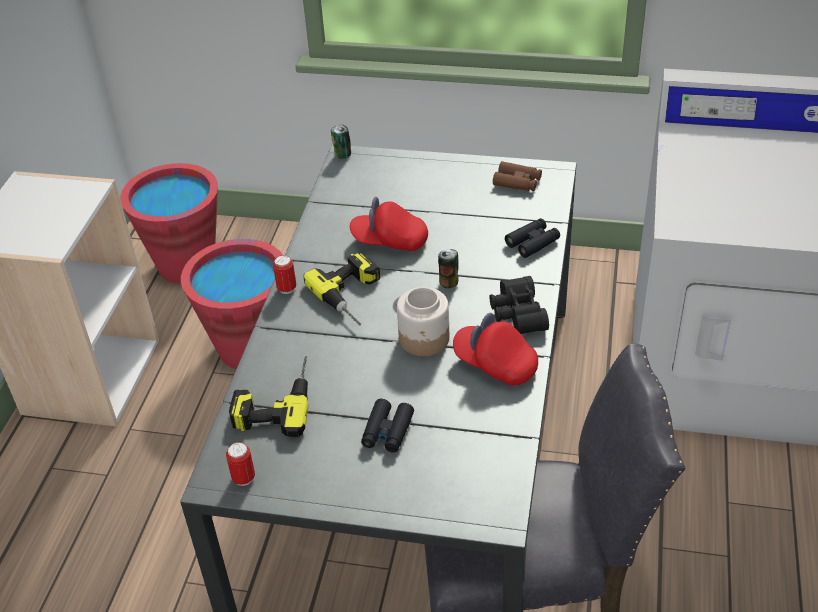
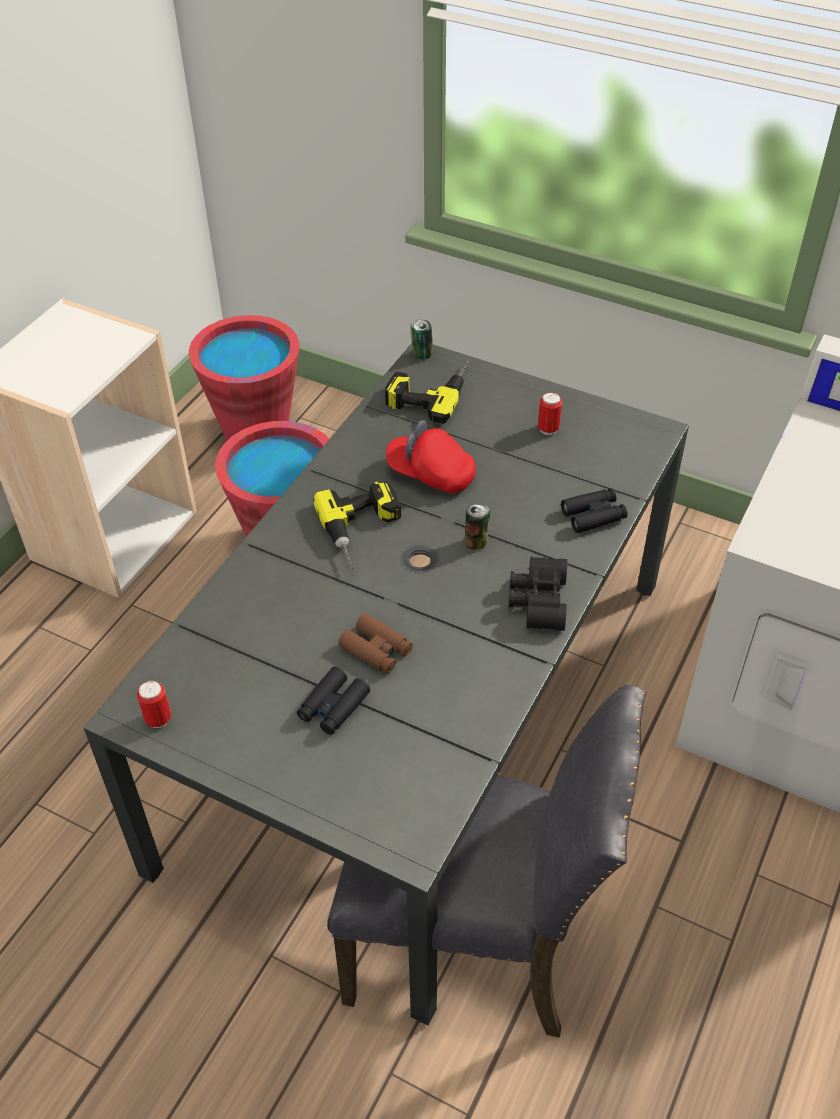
camera: 15 degrees right, 5 degrees up
power drill [229,357,309,437] -> power drill moved to [385,359,470,424]
can [273,255,296,294] -> can moved to [538,392,562,435]
jar [397,287,449,356] -> none
red cap [453,313,538,385] -> none
brown binoculars [493,161,542,191] -> brown binoculars moved to [339,613,413,673]

